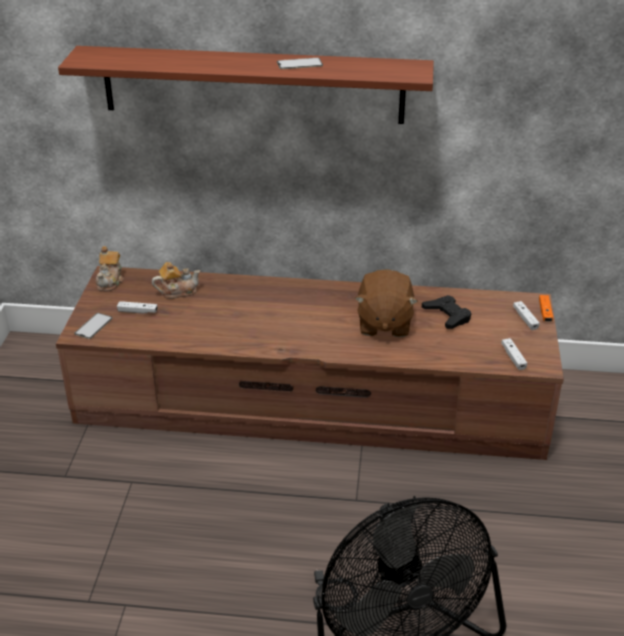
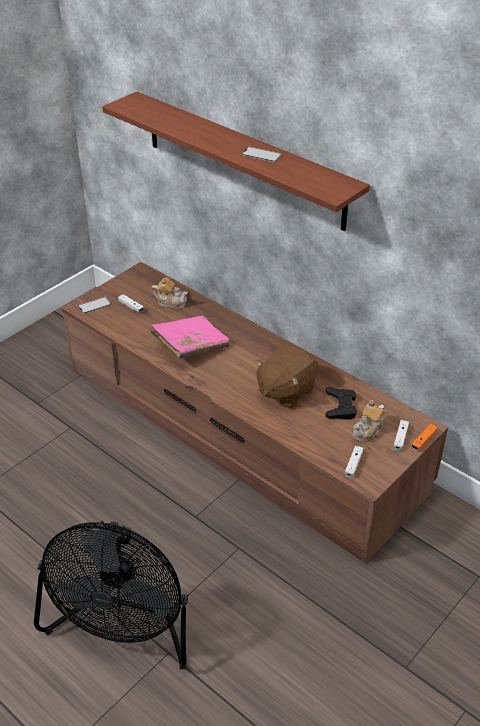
camera: 35 degrees right, 5 degrees up
teapot [96,246,124,291] -> teapot moved to [353,400,386,442]
none -> pink book [150,315,229,359]

